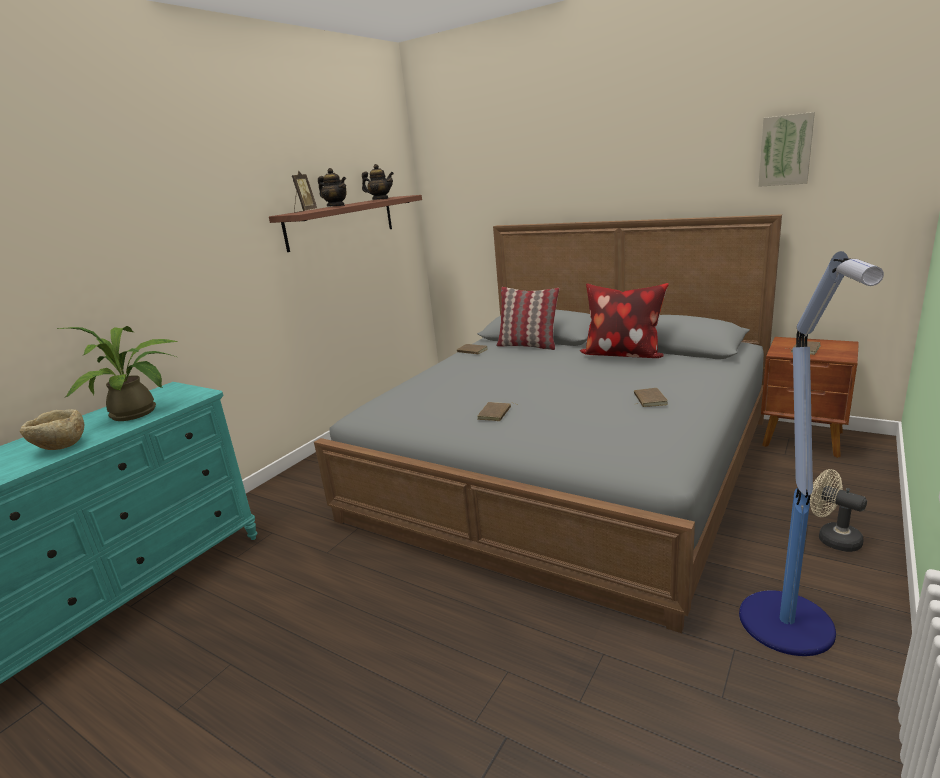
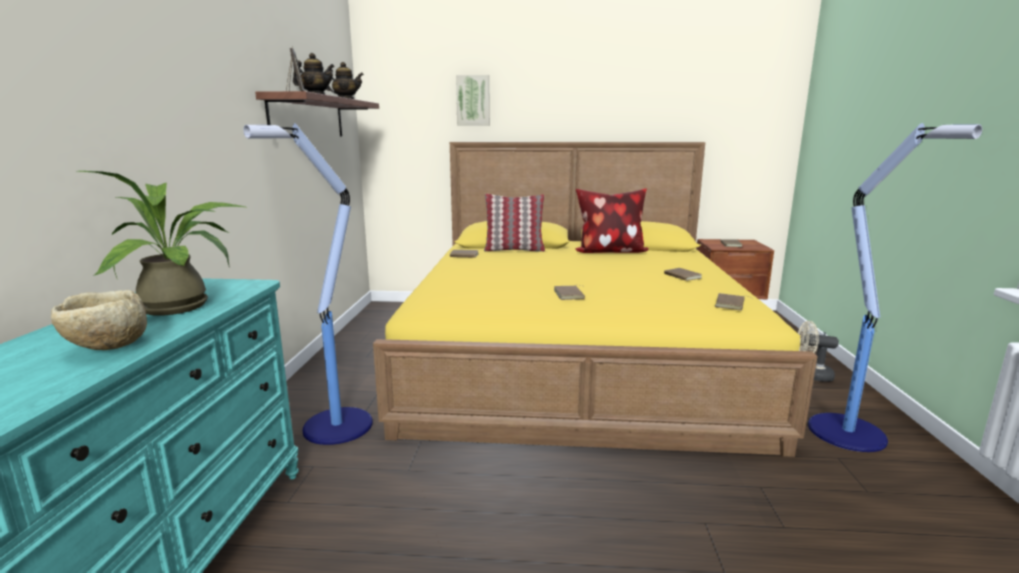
camera: 30 degrees left, 5 degrees down
grey bed [314,214,782,633] -> yellow bed [373,142,818,457]
picture [758,112,815,187] -> picture moved to [456,75,490,126]
none -> floor lamp [243,123,373,445]
none -> brown book [715,293,749,311]

